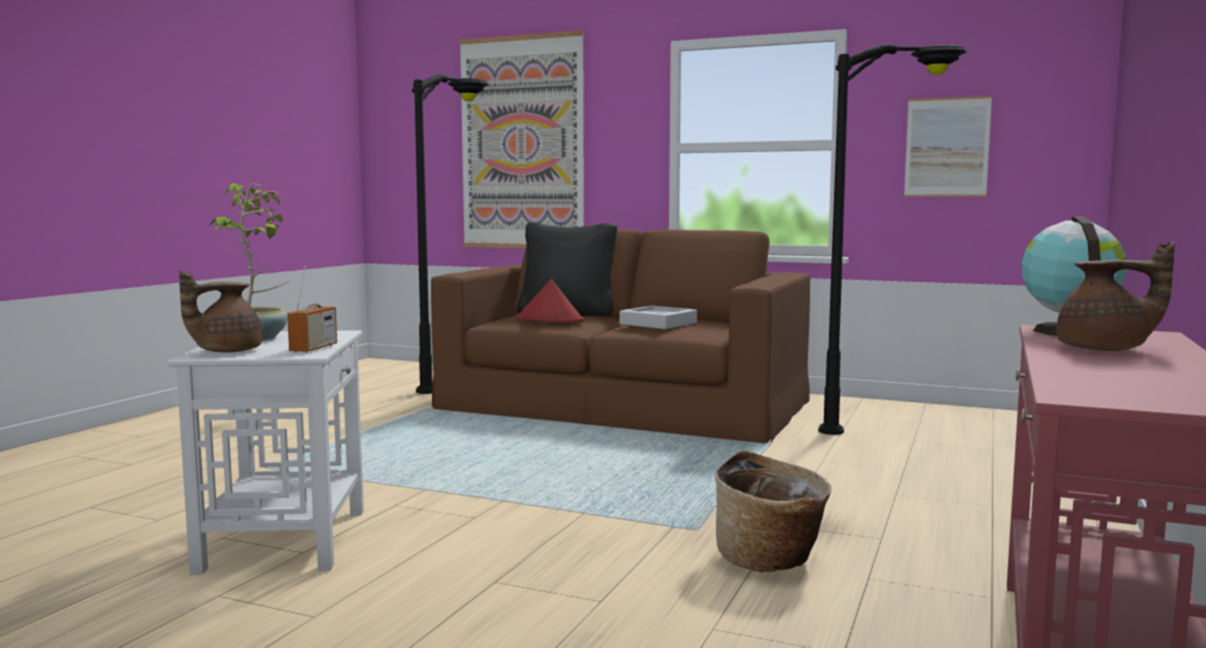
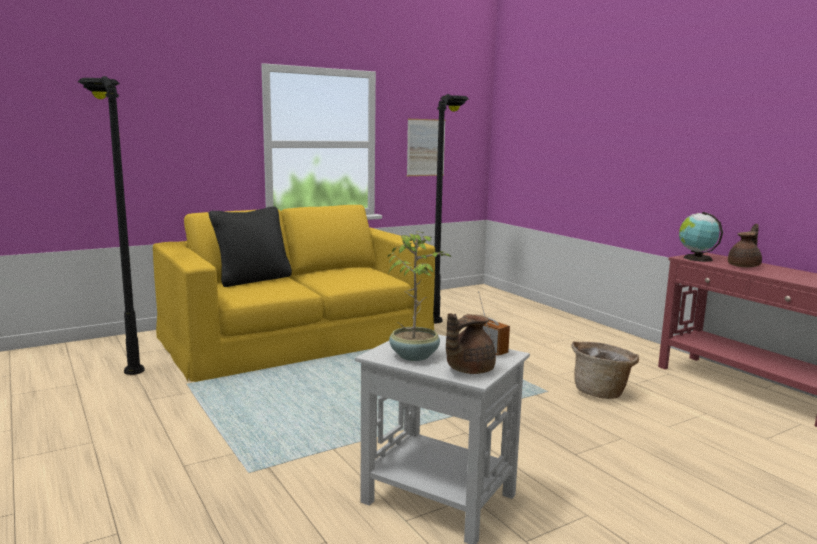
camera: 55 degrees left, 5 degrees up
brown teapot [179,270,263,352] -> brown teapot turned 60 degrees clockwise [446,313,496,374]
brown sofa [431,229,810,443] -> yellow sofa [153,205,435,382]
picture [459,30,584,248] -> none
red hat [516,279,585,323] -> none
grey tray [620,306,697,329] -> none

